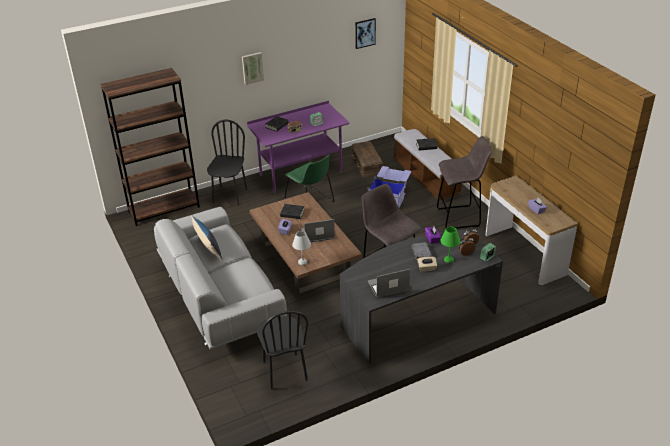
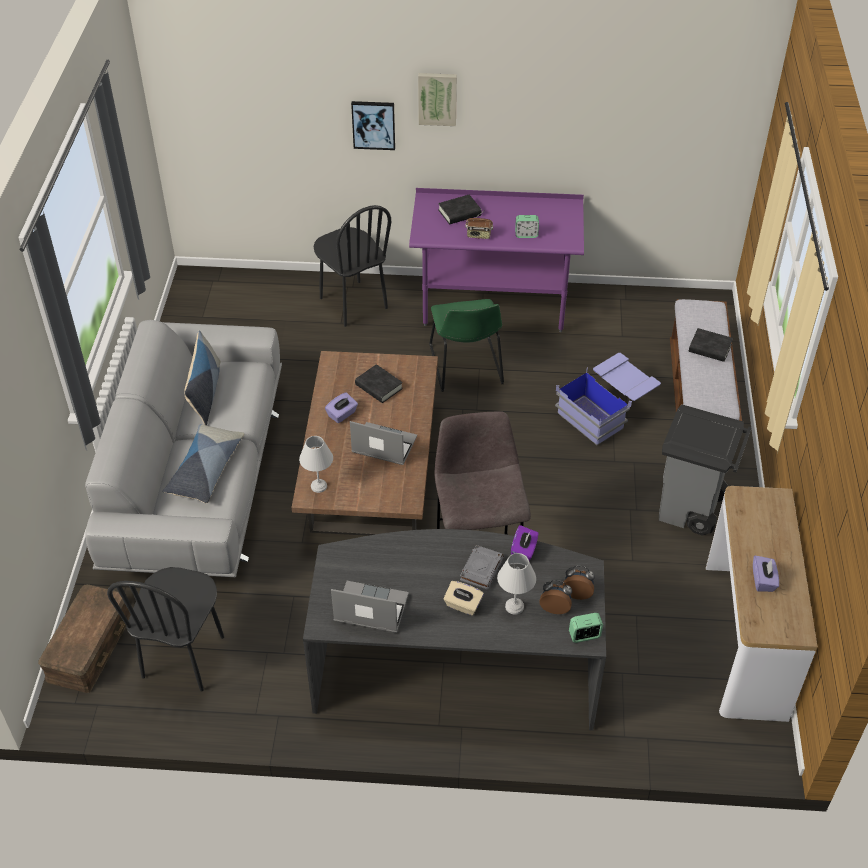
camera: 30 degrees right, 10 degrees up
brown bookcase [100,68,200,226] -> none
black chair [207,119,247,206] -> black chair turned 105 degrees clockwise [314,205,391,327]
brown storage box [351,141,383,178] -> brown storage box moved to [38,584,131,693]
picture [355,18,376,49] -> picture moved to [351,101,395,150]
grey stool [437,136,492,229] -> grey trash can [659,404,752,536]
green table lamp [440,227,460,263] -> white table lamp [497,553,536,615]
none -> pillow [162,424,244,503]

